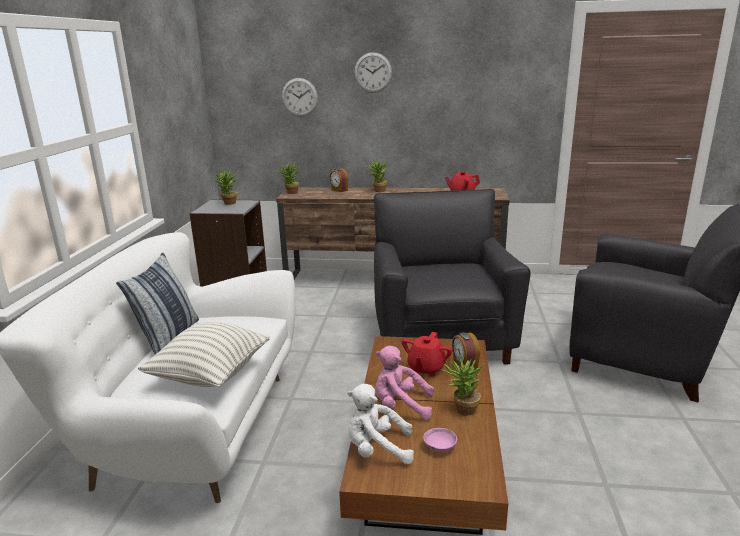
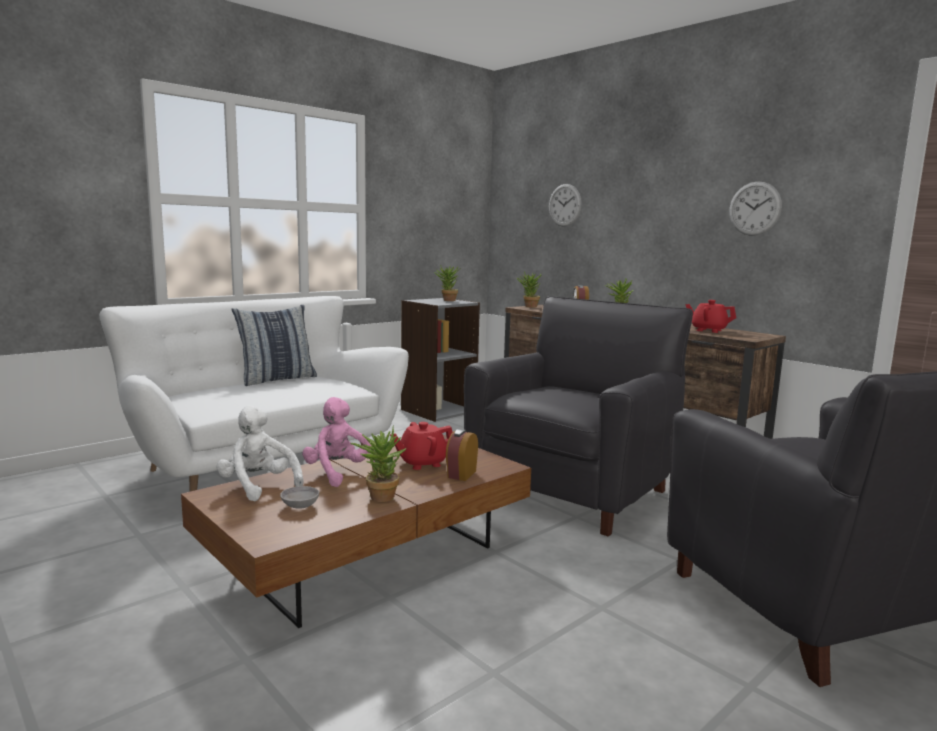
camera: 40 degrees right, 10 degrees down
pillow [138,322,270,387] -> none
wall clock [354,52,392,93] -> wall clock moved to [729,182,782,236]
pink bowl [423,428,457,452] -> grey bowl [280,486,319,509]

